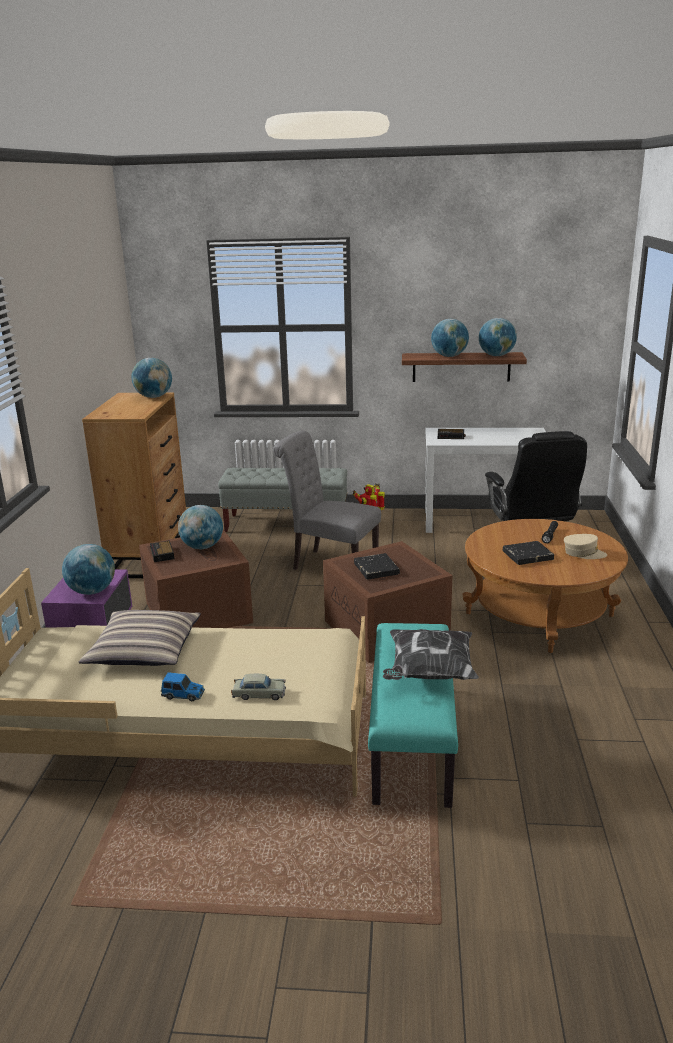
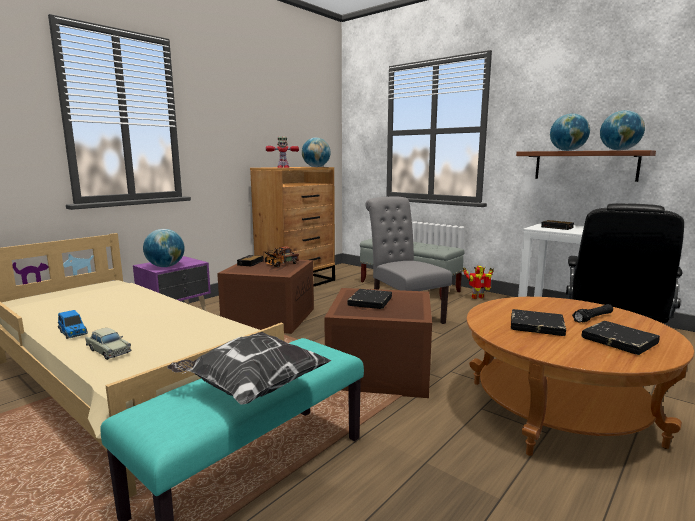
camera: 35 degrees right, 10 degrees down
pillow [79,610,201,666] -> none
globe [178,505,223,549] -> toy truck [263,246,299,267]
beige cap [564,534,607,559] -> black book [581,321,660,355]
none -> toy robot [266,137,299,168]

